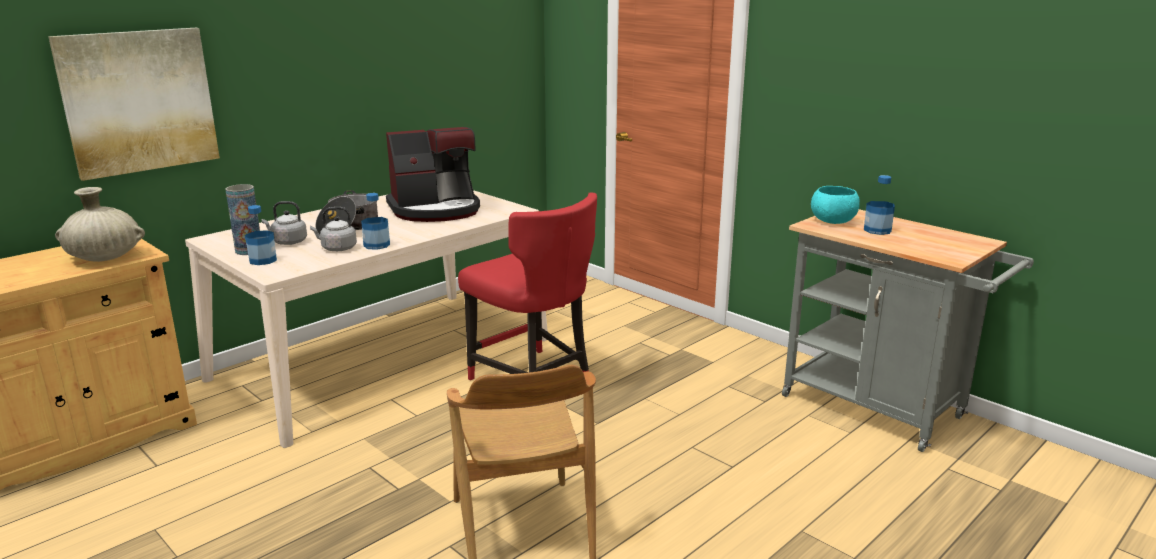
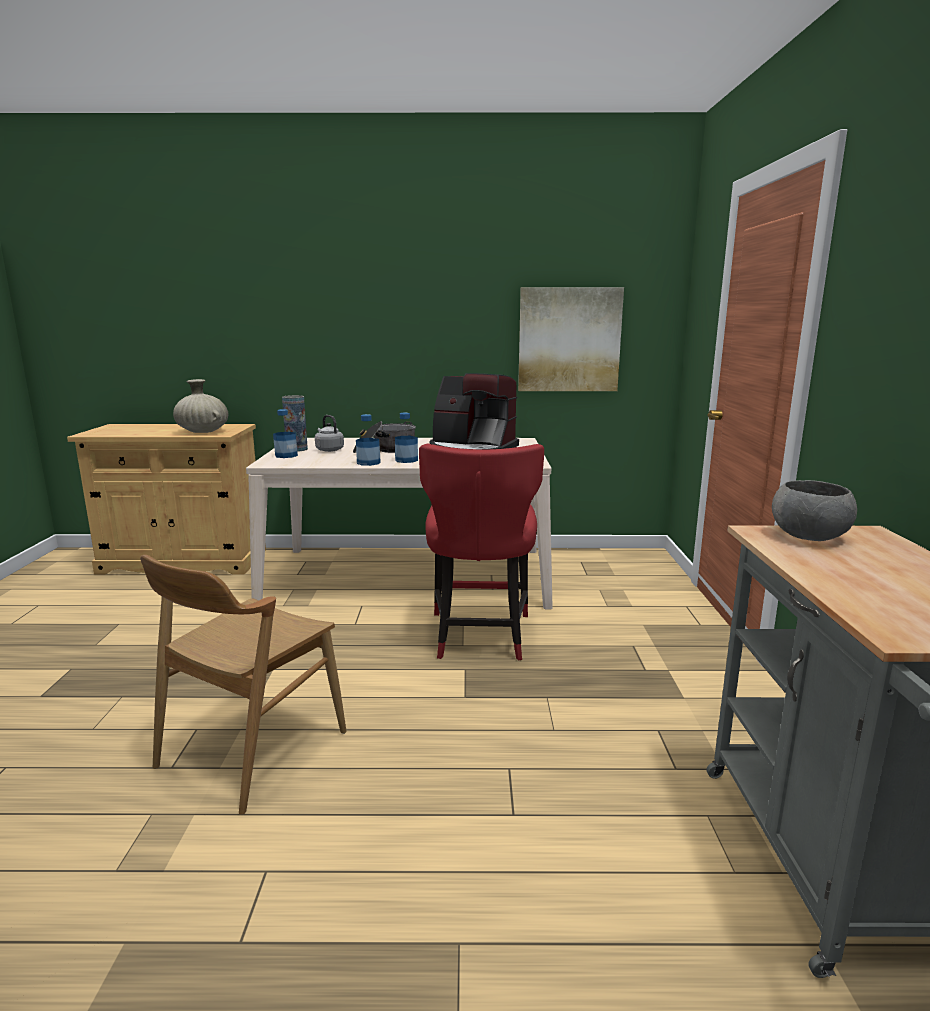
camera: 45 degrees right, 5 degrees down
picture [48,28,220,181] -> picture moved to [518,287,624,391]
grey kettle [310,207,357,251] -> none
turquoise bowl [811,186,860,224] -> grey bowl [772,480,857,541]
bottle [864,175,895,235] -> bottle moved to [395,413,418,463]

